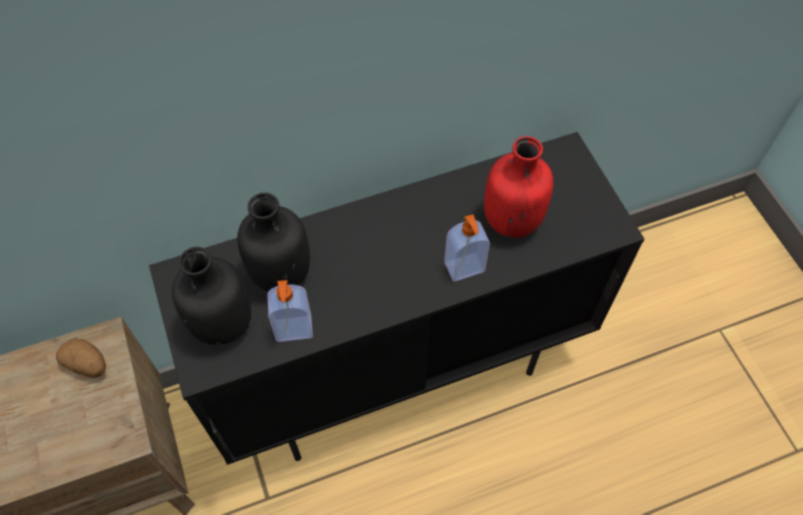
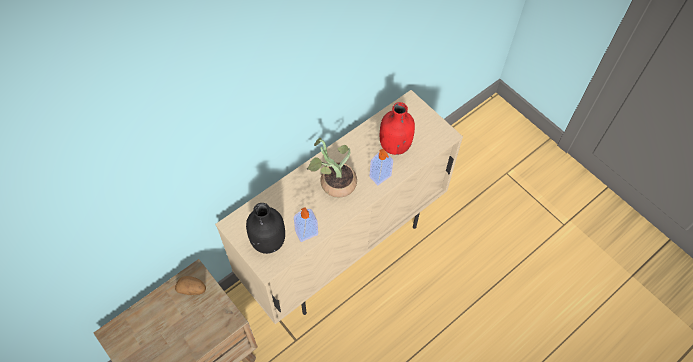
camera: 20 degrees left, 0 degrees up
black cabinet [149,132,645,465] -> beige cabinet [215,90,463,324]
black bottle [237,193,310,291] -> none
none -> potted plant [307,138,357,198]

